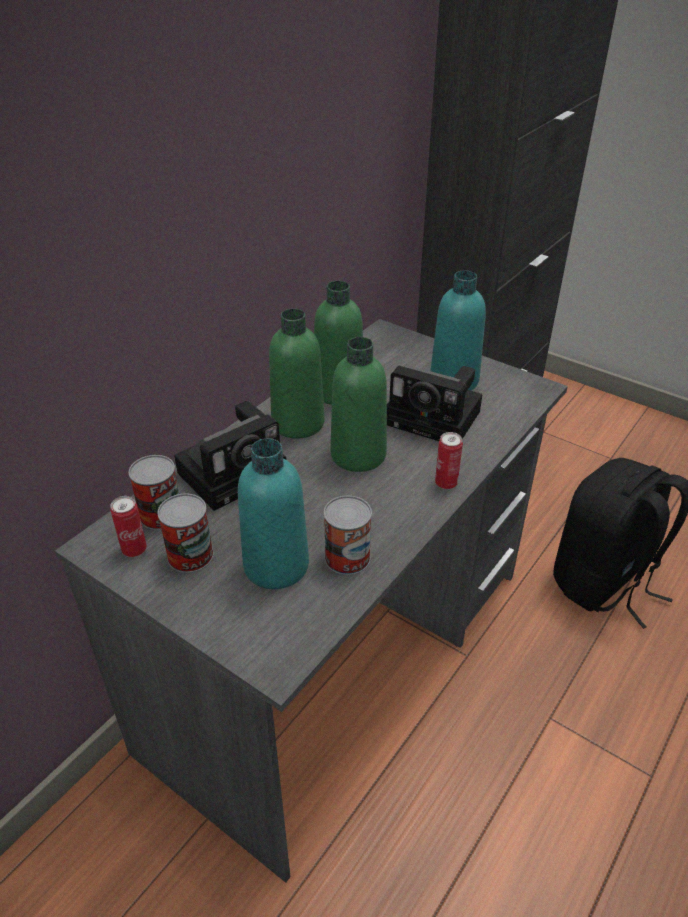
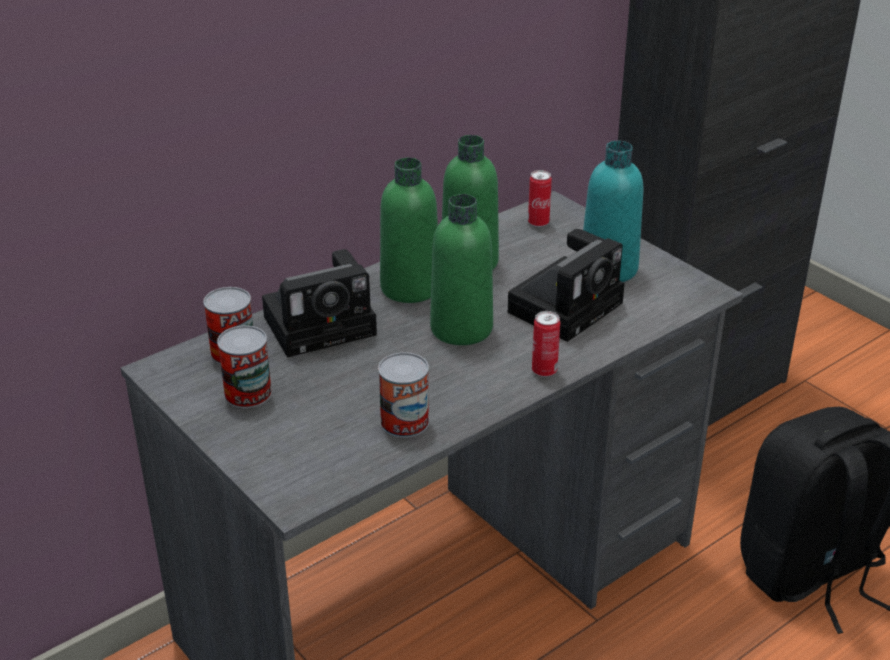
camera: 15 degrees right, 5 degrees down
can [110,496,147,557] -> can moved to [528,170,552,227]
turquoise bottle [238,438,309,589] -> none
camera [387,365,482,441] -> camera turned 90 degrees counterclockwise [508,229,625,342]

